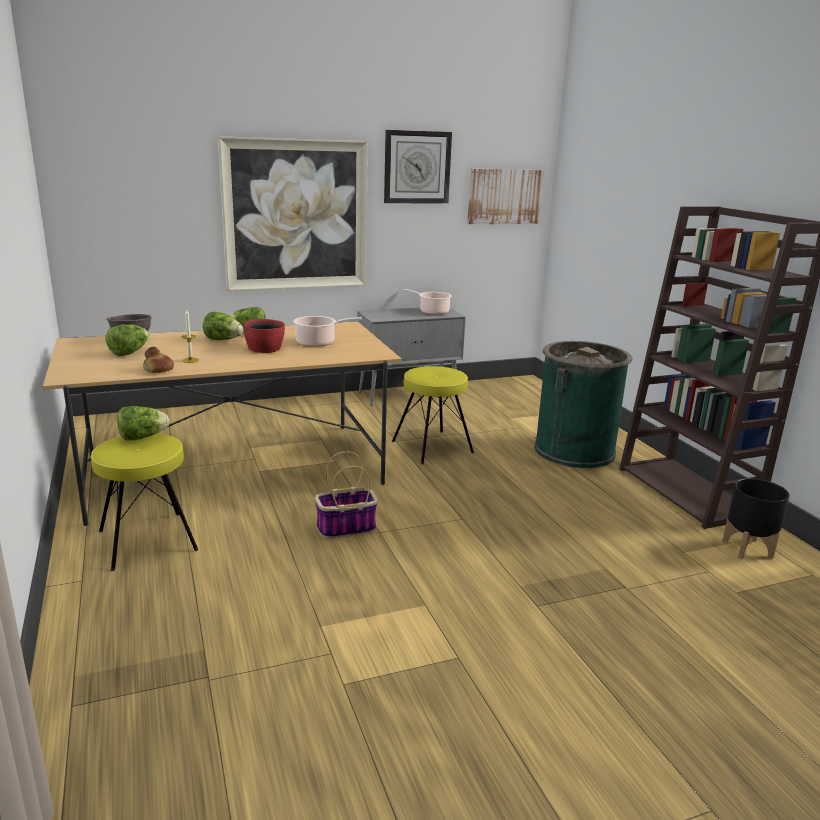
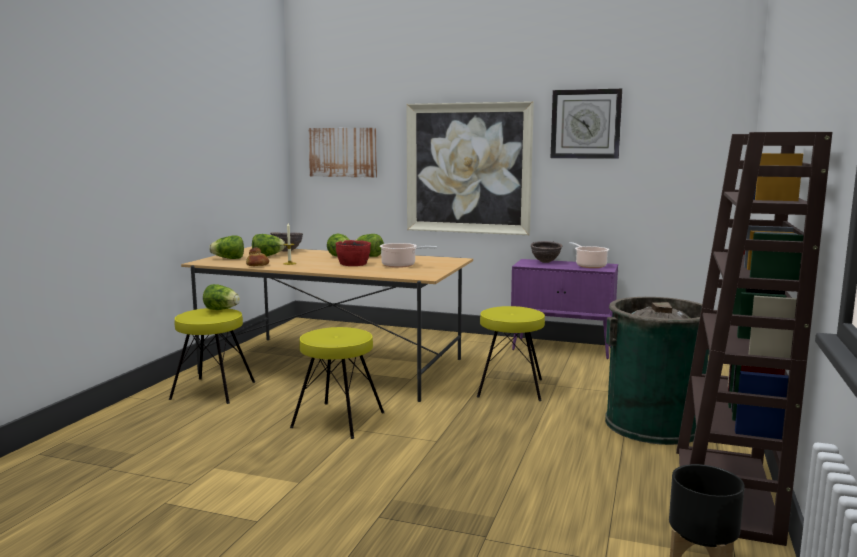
camera: 40 degrees right, 10 degrees down
basket [315,451,378,538] -> yellow stool [290,327,384,439]
grey cabinet [357,308,466,406] -> purple cabinet [511,259,618,359]
picture [467,169,544,224] -> picture moved to [308,128,377,178]
none -> lettuce [209,236,244,259]
none -> brown bowl [531,241,562,263]

